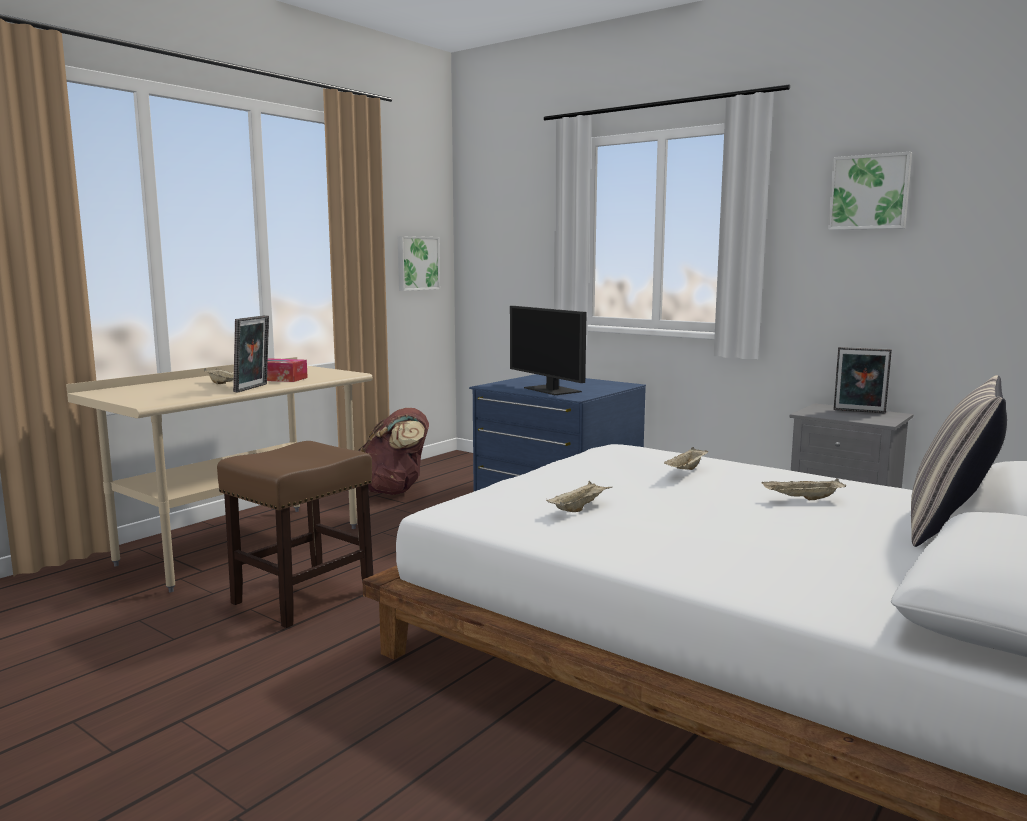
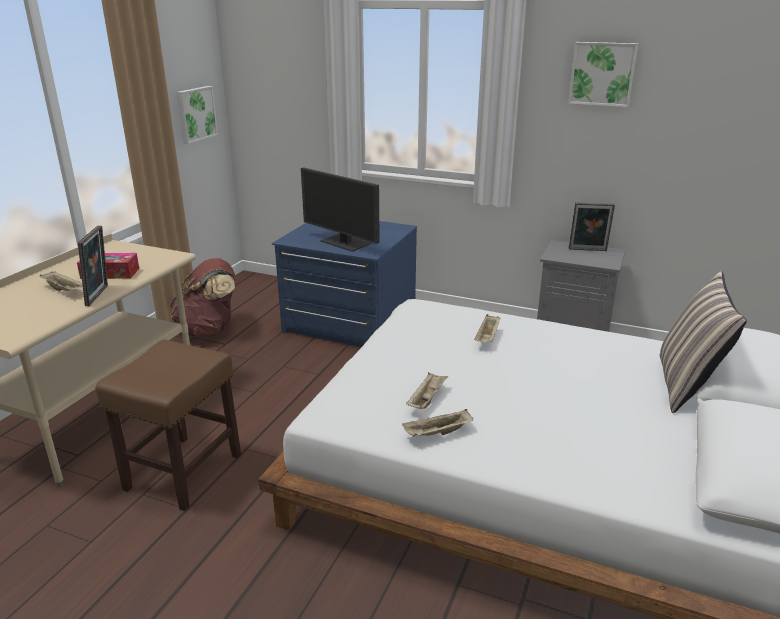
camera: 15 degrees left, 15 degrees up
beige tray [761,479,846,500] -> beige tray moved to [402,409,473,437]

